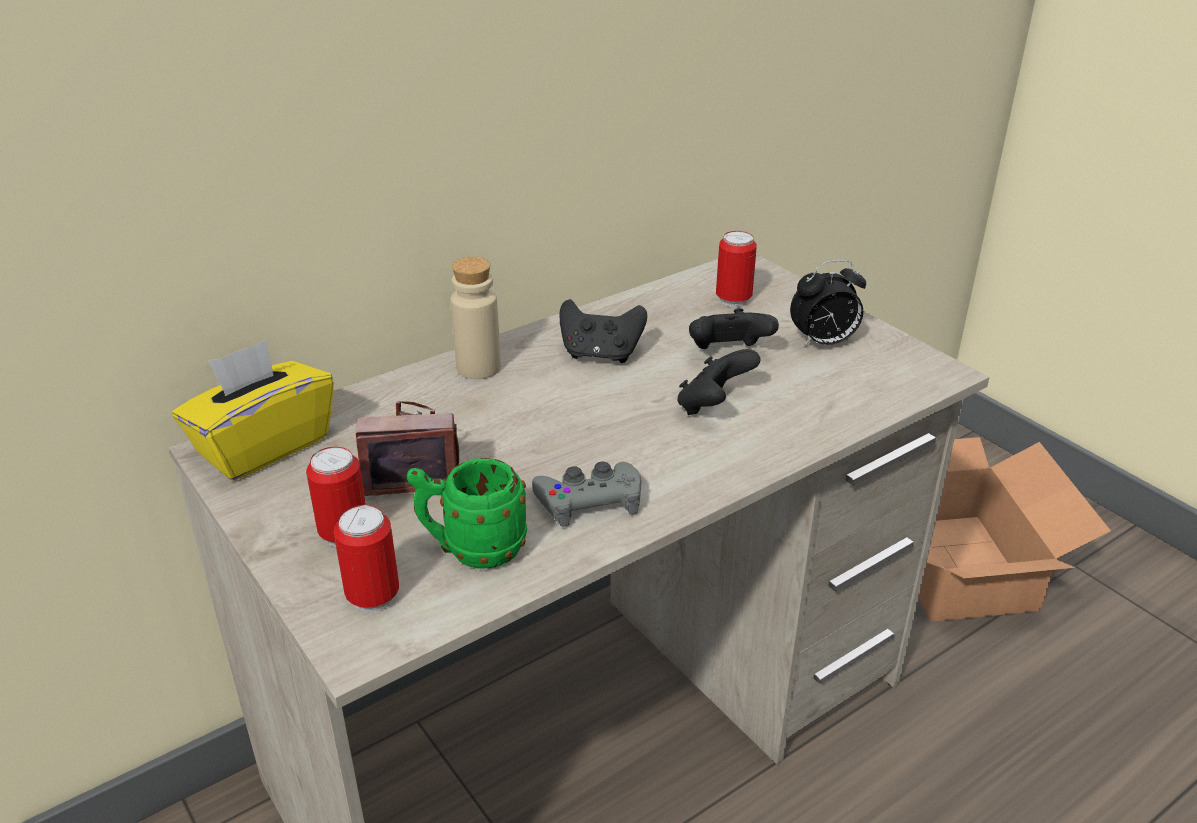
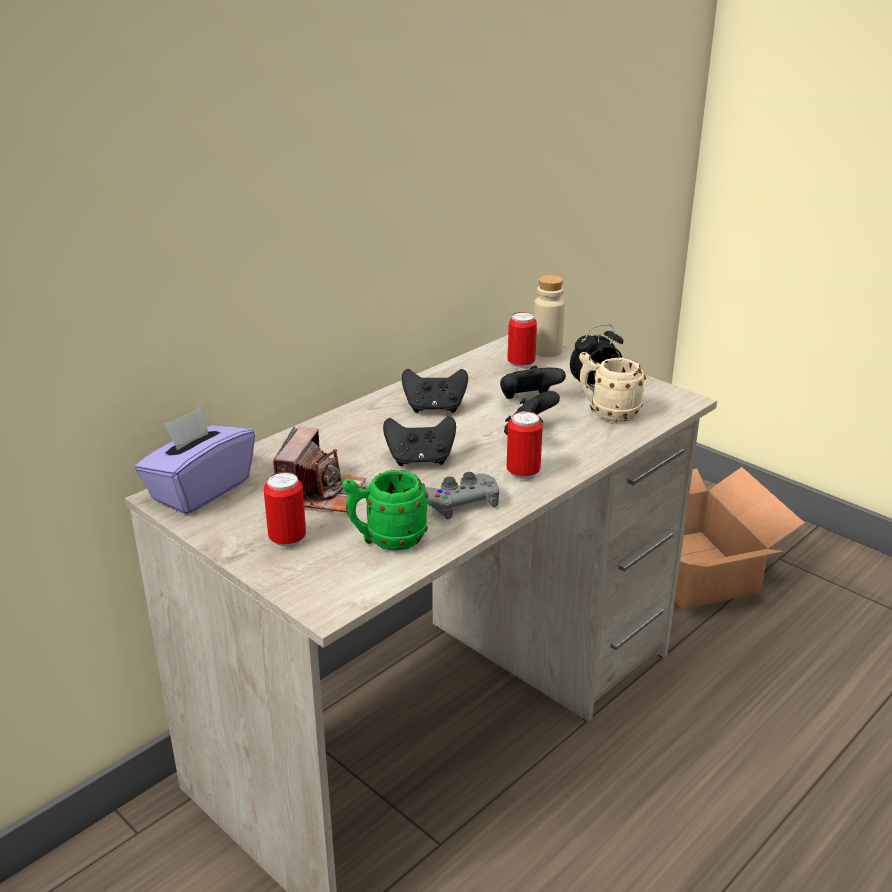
camera: 10 degrees left, 5 degrees down
yellow tissue box [172,340,334,481] -> purple tissue box [135,407,255,515]
can [334,505,399,612] -> can moved to [507,411,543,481]
camera [356,401,459,496] -> camera turned 120 degrees clockwise [273,426,366,512]
beige bottle [451,257,501,379] -> beige bottle moved to [534,275,565,357]
none -> black game controller [383,416,456,466]
none -> beige mug [579,352,646,422]

